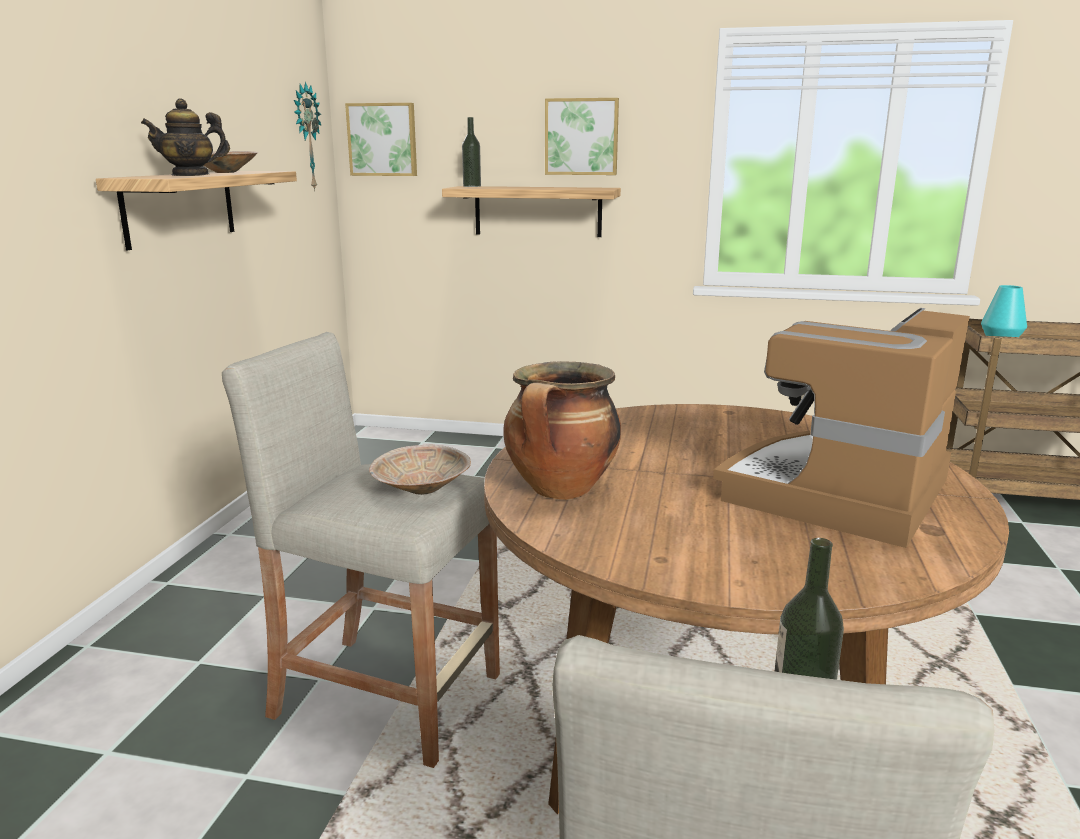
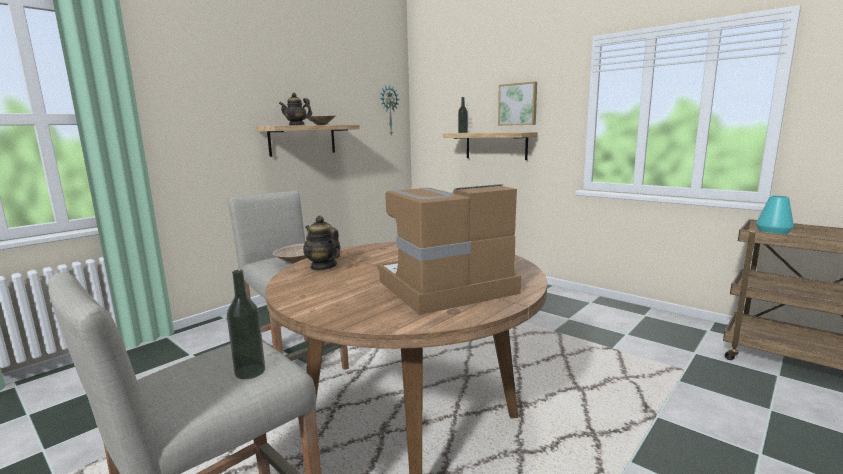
camera: 30 degrees right, 5 degrees down
picture [345,103,417,176] -> none
cooking pot [503,361,621,500] -> teapot [303,216,340,271]

